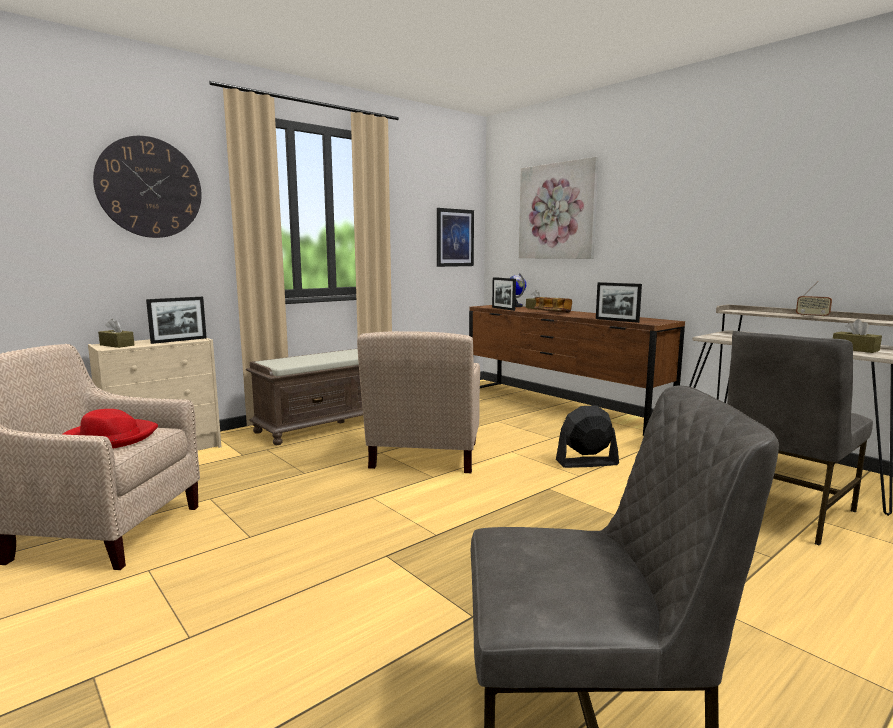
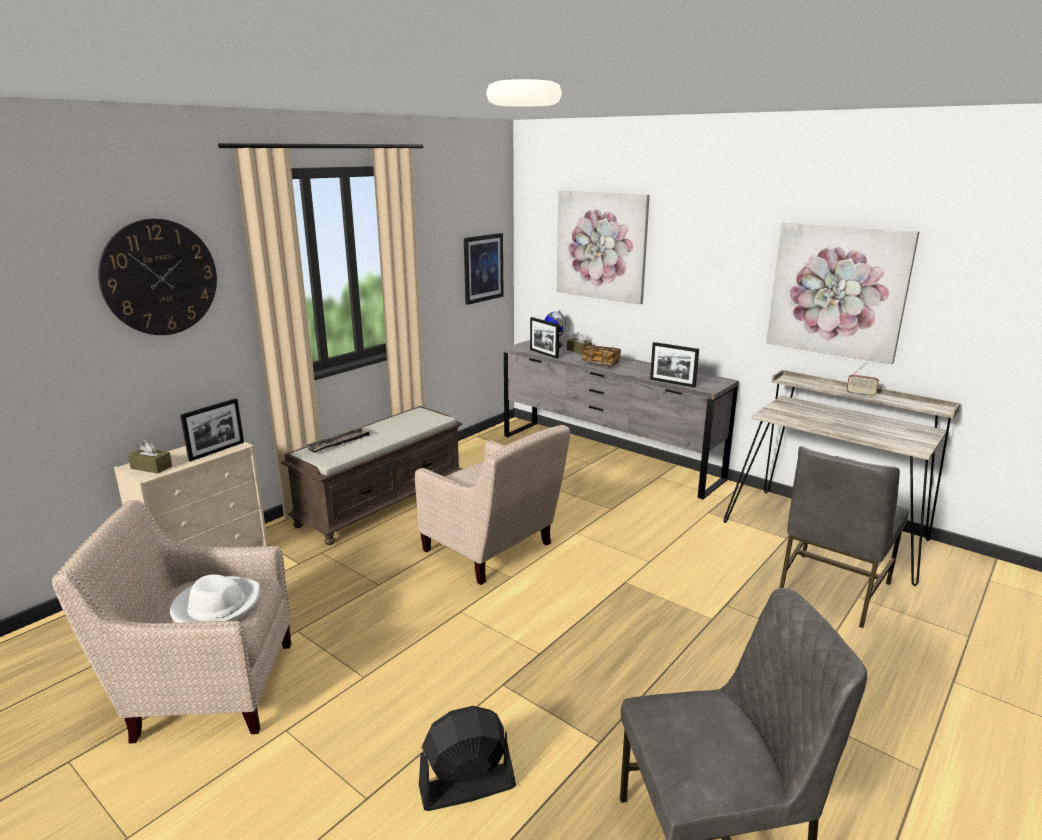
camera: 10 degrees left, 10 degrees up
red hat [63,409,158,448] -> white hat [170,574,260,623]
beige armchair [357,331,480,473] -> beige armchair turned 45 degrees counterclockwise [415,425,570,585]
brown dresser [469,305,685,436] -> grey dresser [504,340,739,500]
black fan [556,405,619,468] -> black fan moved to [419,706,516,811]
brown tissue box [833,319,882,353] -> none
none -> tray [304,426,371,453]
none -> picture [766,223,919,364]

